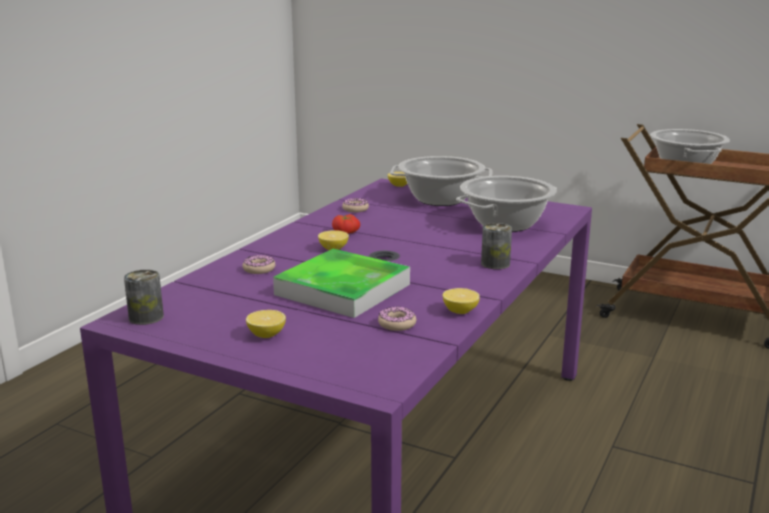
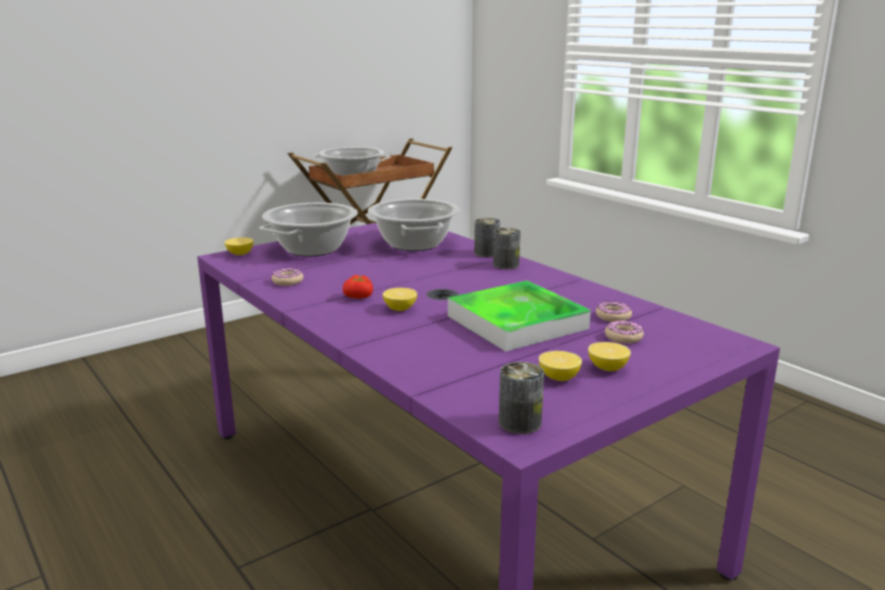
camera: 65 degrees left, 0 degrees up
donut [242,255,275,274] -> donut moved to [605,320,644,344]
lemon [443,288,480,314] -> lemon moved to [539,351,582,381]
none -> can [474,218,500,257]

